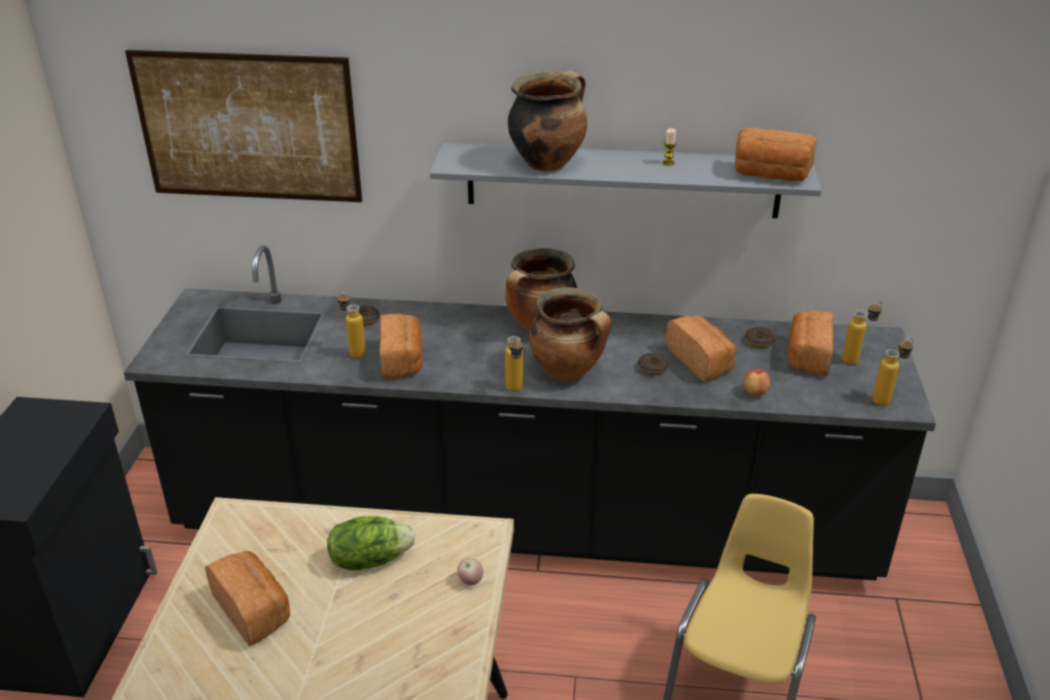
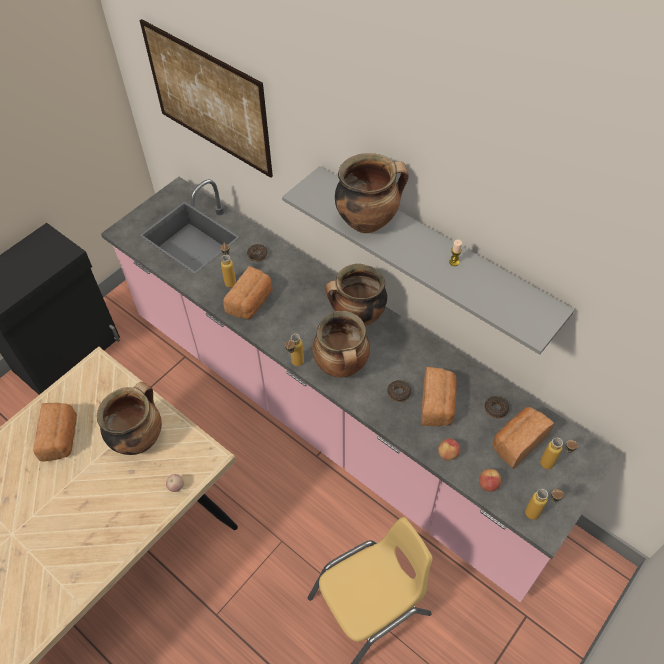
camera: 35 degrees right, 20 degrees up
black counter [124,245,936,580] -> pink counter [101,177,621,603]
lettuce [327,516,415,570] -> cooking pot [97,382,162,455]
bread [735,127,817,181] -> none
none -> apple [479,469,501,492]

